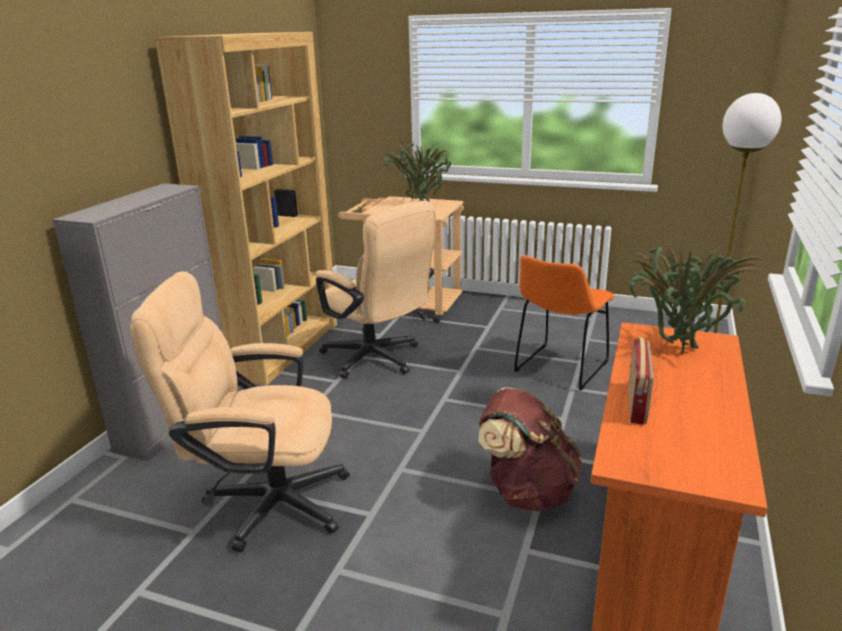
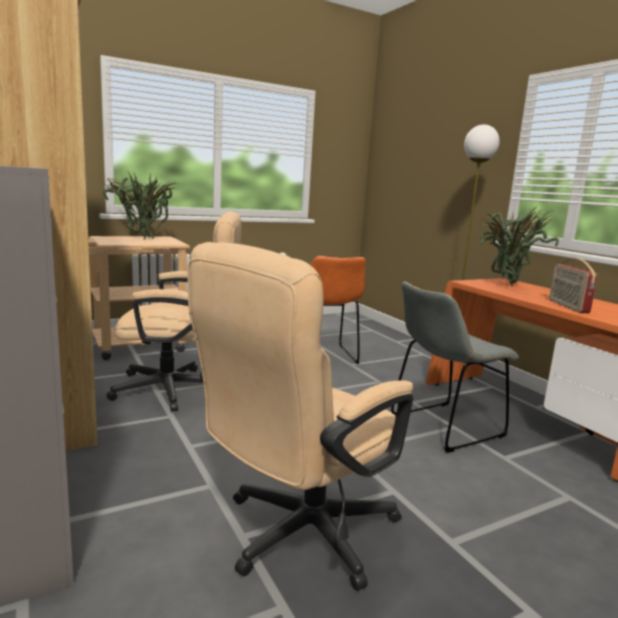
camera: 50 degrees left, 10 degrees down
brown backpack [478,387,582,511] -> grey chair [391,282,519,453]
radio [629,337,654,424] -> radio turned 150 degrees counterclockwise [549,258,598,313]

